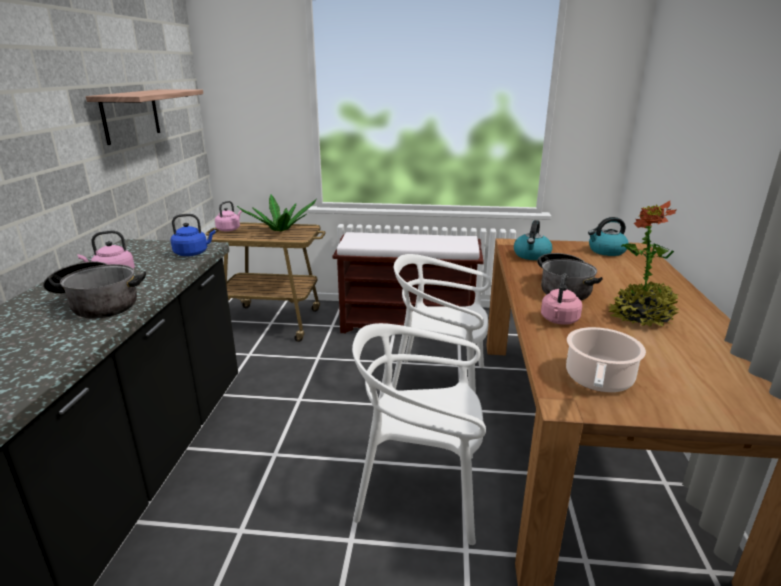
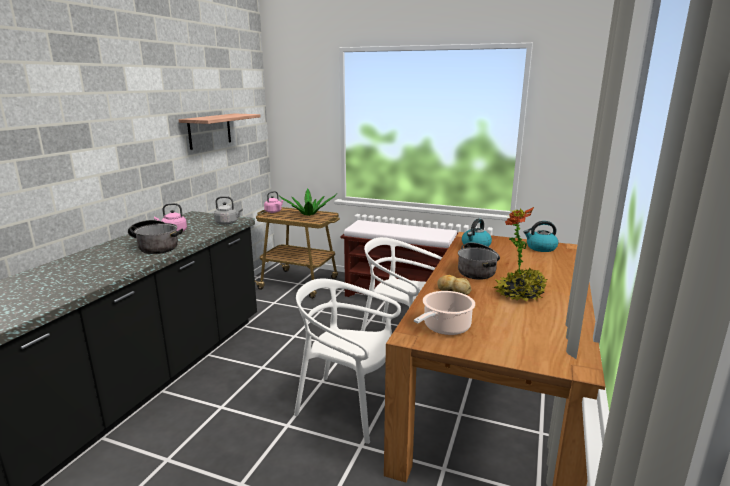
camera: 15 degrees right, 5 degrees down
blue kettle [171,214,216,256] -> grey kettle [214,196,243,225]
pink kettle [541,273,582,325] -> bread [437,275,472,295]

